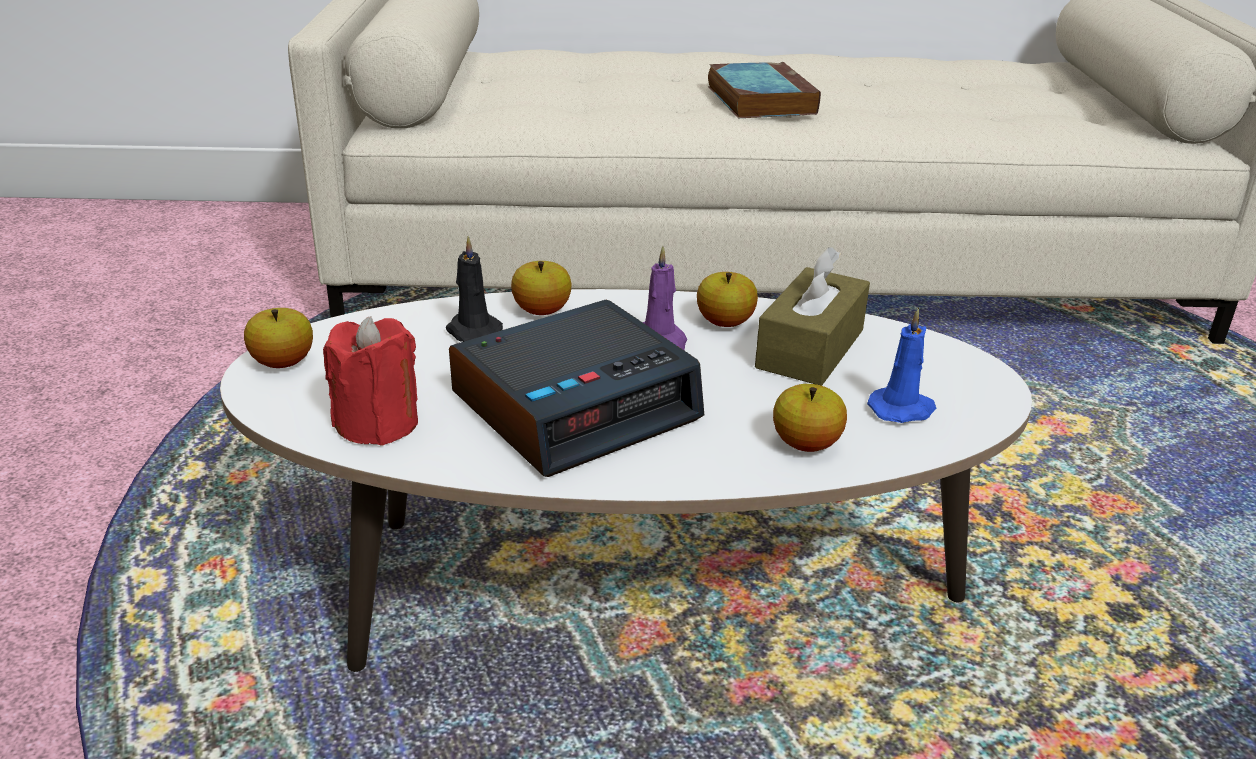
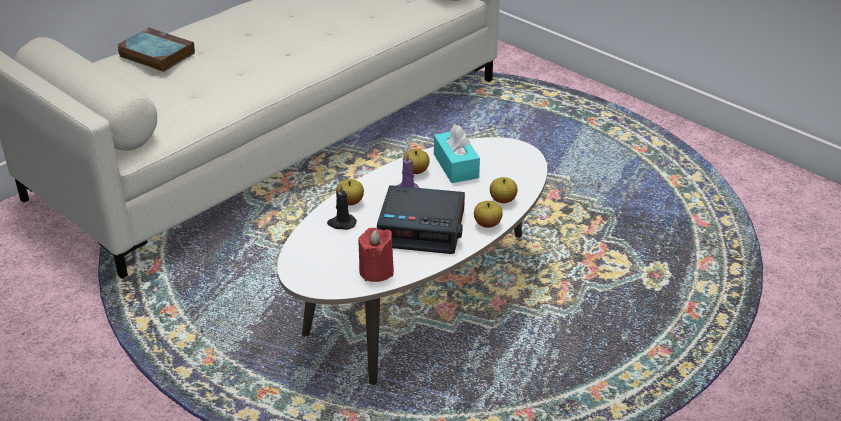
camera: 45 degrees left, 5 degrees up
apple [244,308,313,368] -> apple moved to [474,201,503,228]
alarm clock [449,300,704,477] -> alarm clock turned 90 degrees clockwise [377,185,465,254]
book [708,62,821,118] -> book moved to [117,28,195,72]
brown tissue box [755,247,870,386] -> turquoise tissue box [434,124,480,183]
blue candle [867,307,937,423] -> none

